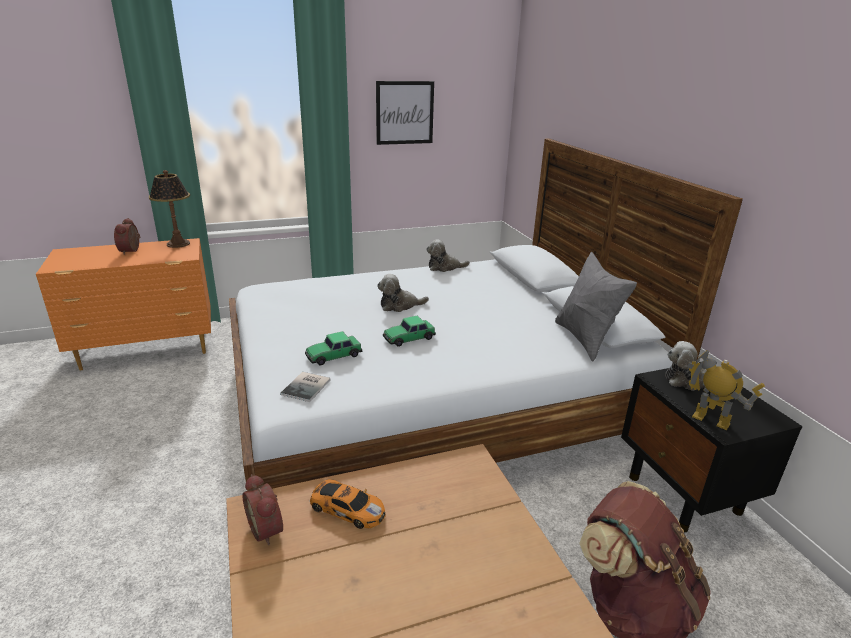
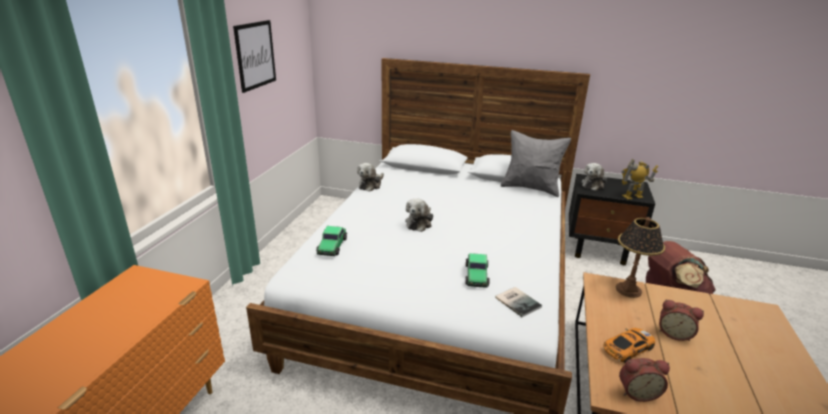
camera: 55 degrees left, 0 degrees up
alarm clock [114,218,140,255] -> alarm clock moved to [659,300,704,341]
table lamp [149,170,190,248] -> table lamp moved to [616,217,665,298]
toy car [383,316,436,347] -> toy car moved to [316,226,347,256]

